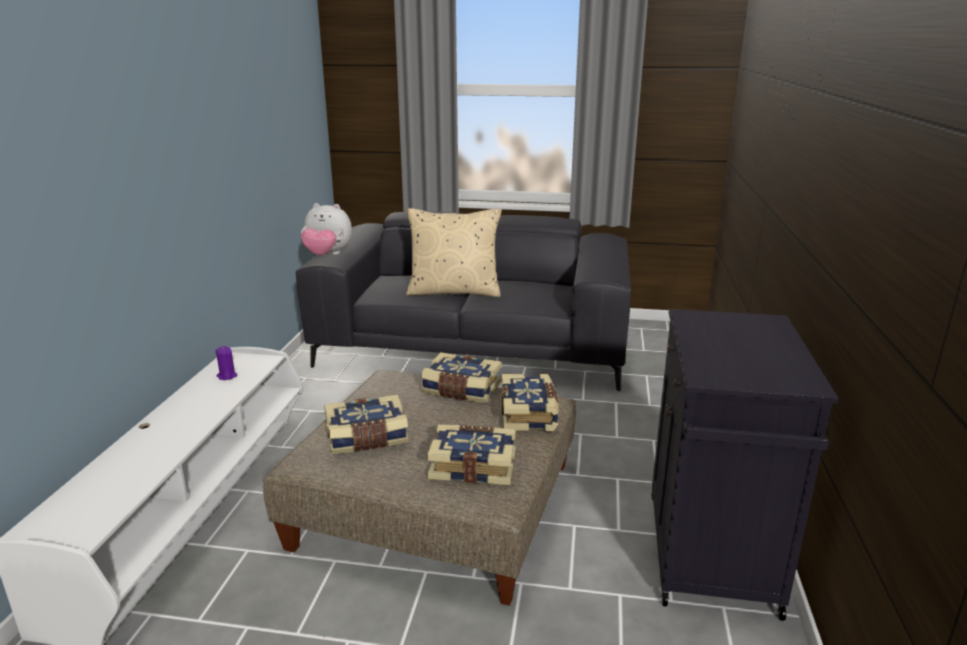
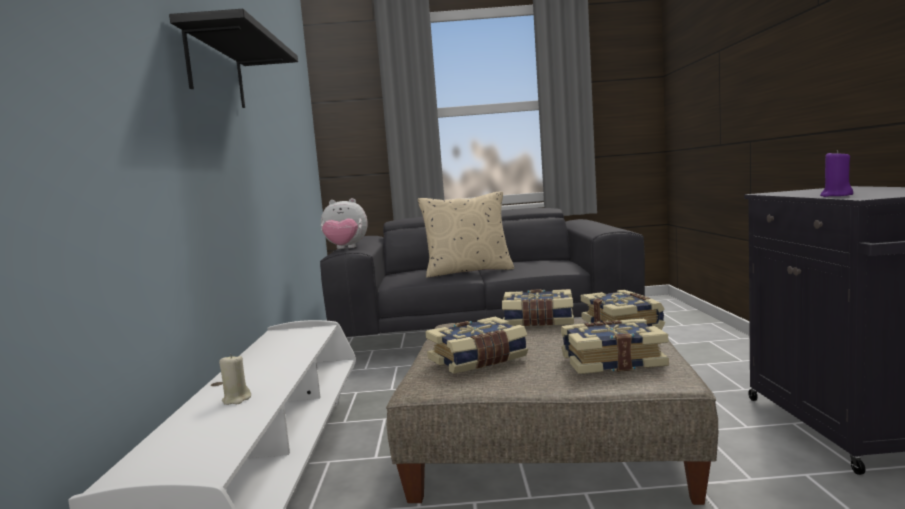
camera: 10 degrees left, 15 degrees down
purple candle [216,346,237,380] -> purple candle moved to [820,150,853,197]
none -> black shelf [169,9,298,108]
none -> beige candle [219,354,251,405]

